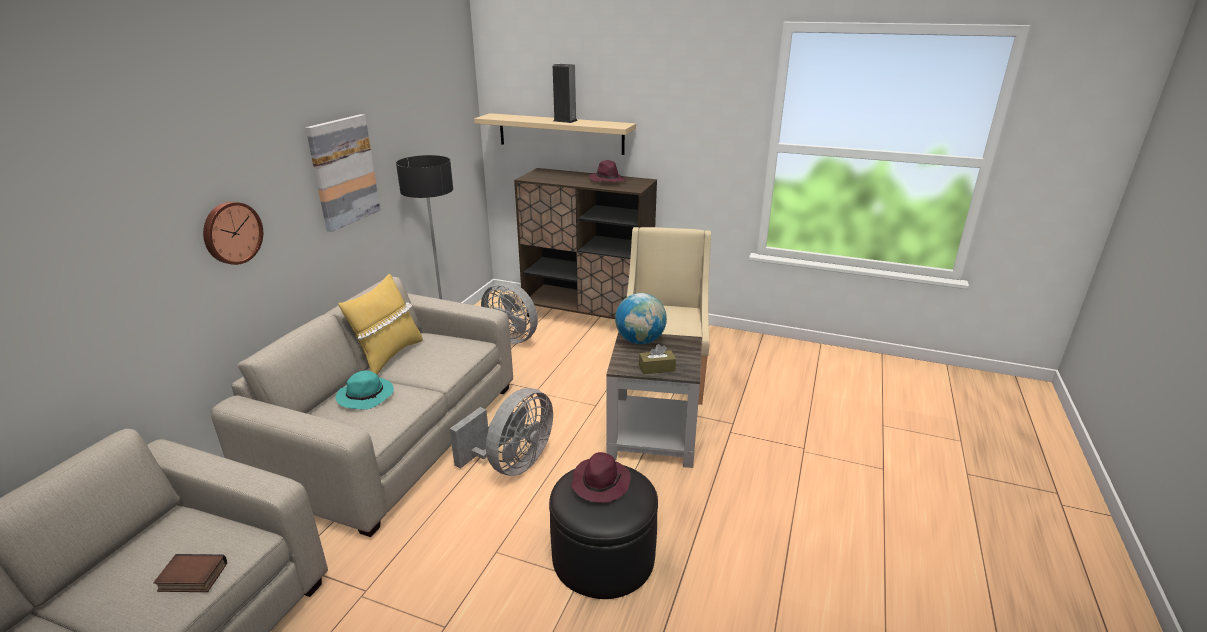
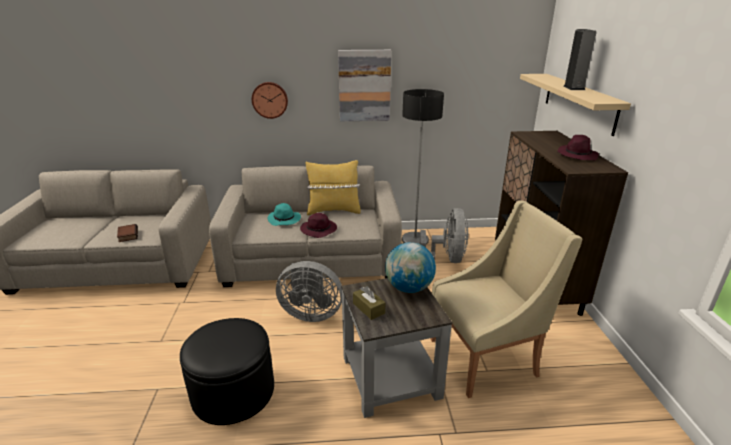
camera: 65 degrees right, 0 degrees up
purple hat [571,452,631,503] -> purple hat moved to [300,213,337,238]

